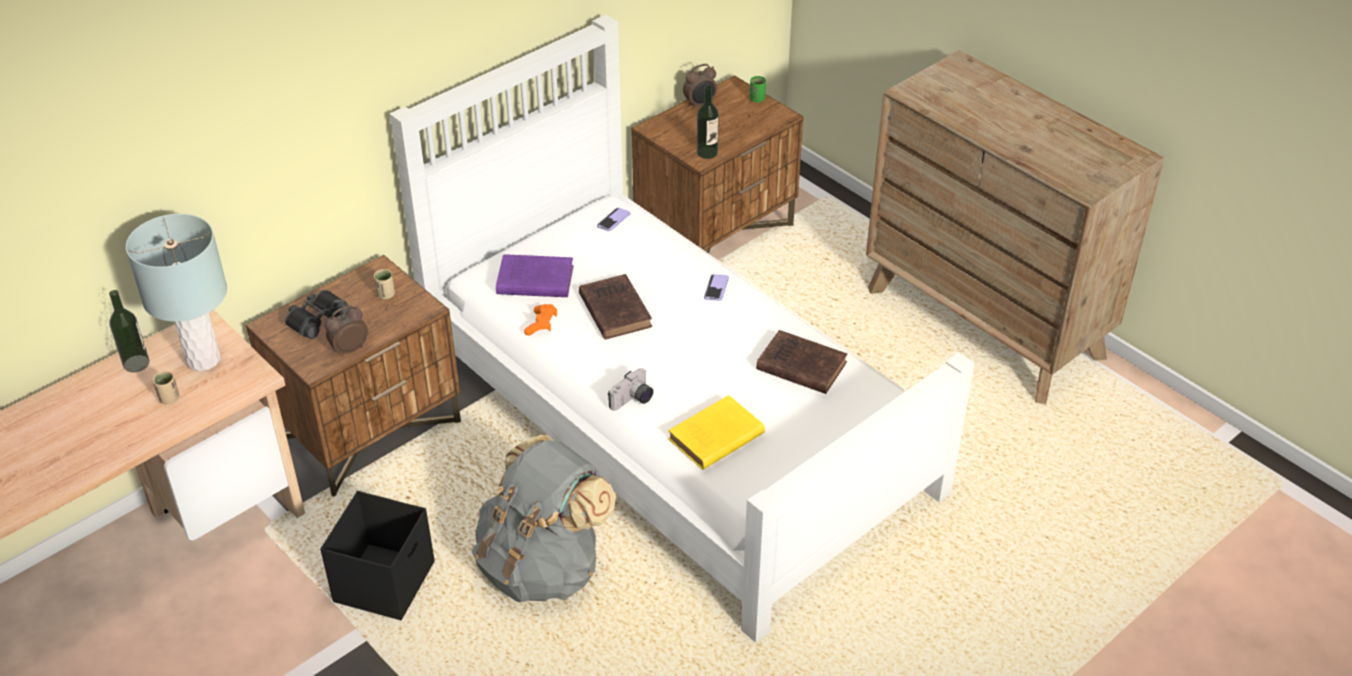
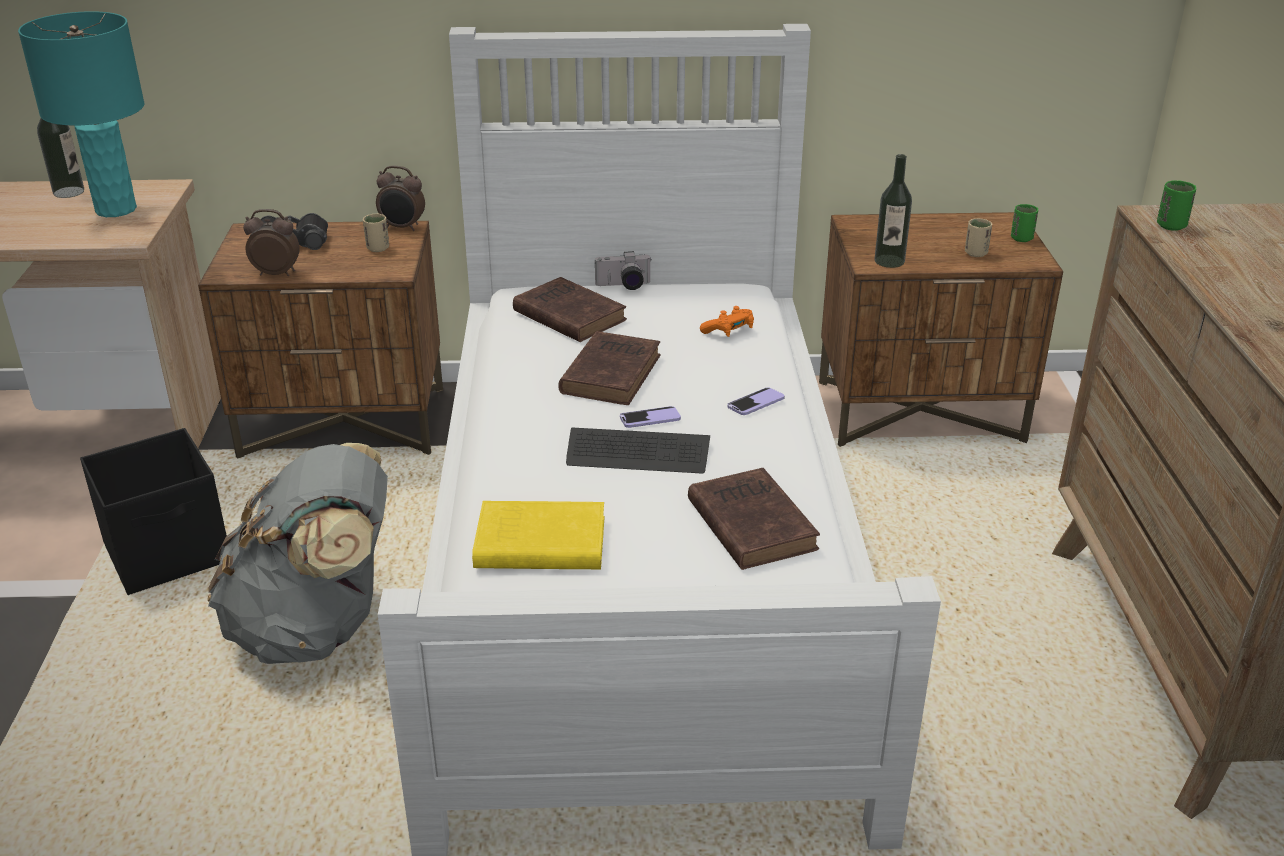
camera: 40 degrees right, 10 degrees down
grey table lamp [126,214,227,371] -> turquoise table lamp [18,11,145,217]
beige cup [153,371,180,404] -> beige cup moved to [965,218,992,257]
purple book [496,254,574,297] -> brown book [513,277,627,342]
orange game controller [524,304,557,336] -> orange game controller moved to [700,306,754,337]
phone [597,208,630,231] -> phone moved to [620,406,681,428]
camera [608,368,653,411] -> camera moved to [594,251,652,290]
alarm clock [683,64,717,109] -> alarm clock moved to [376,166,425,231]
none -> keyboard [566,428,710,474]
none -> green cup [1157,180,1196,231]

